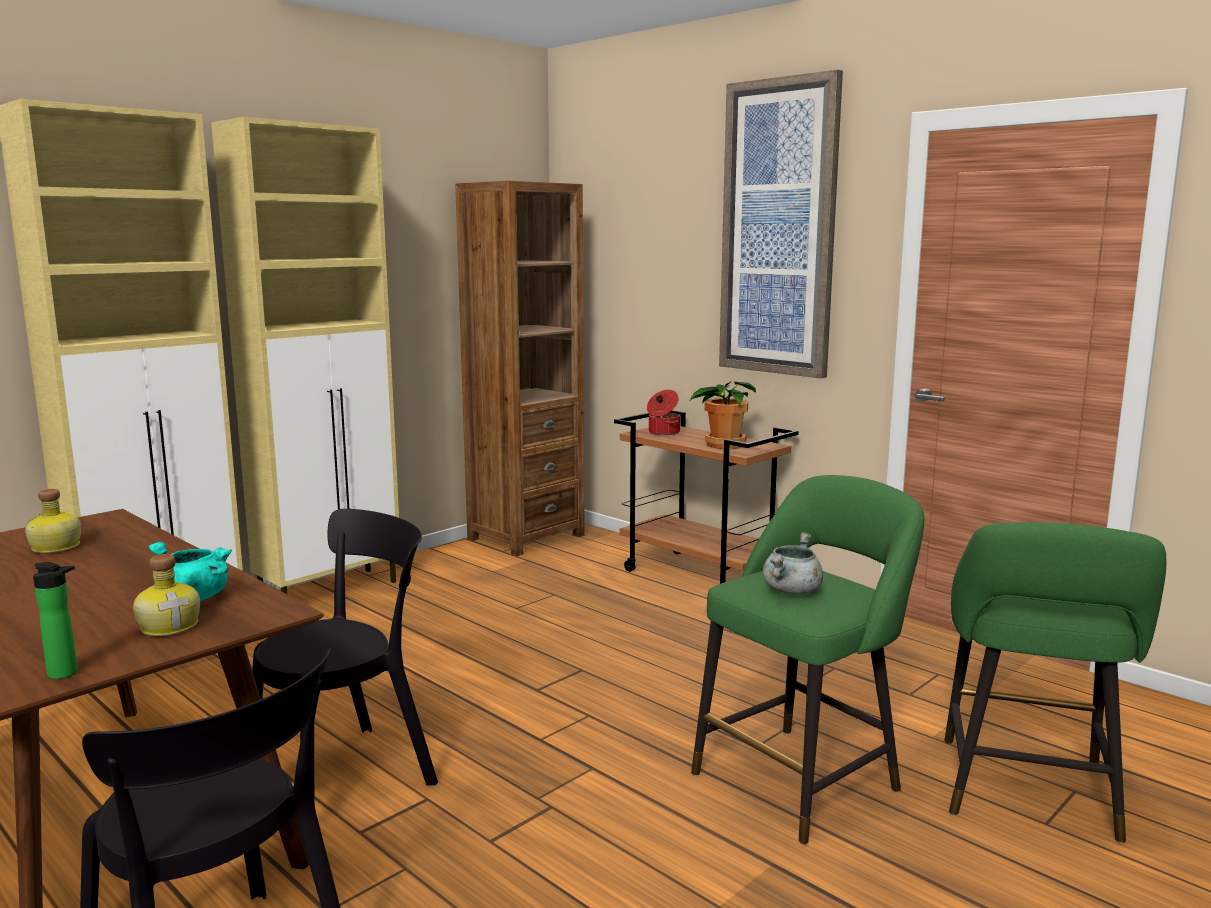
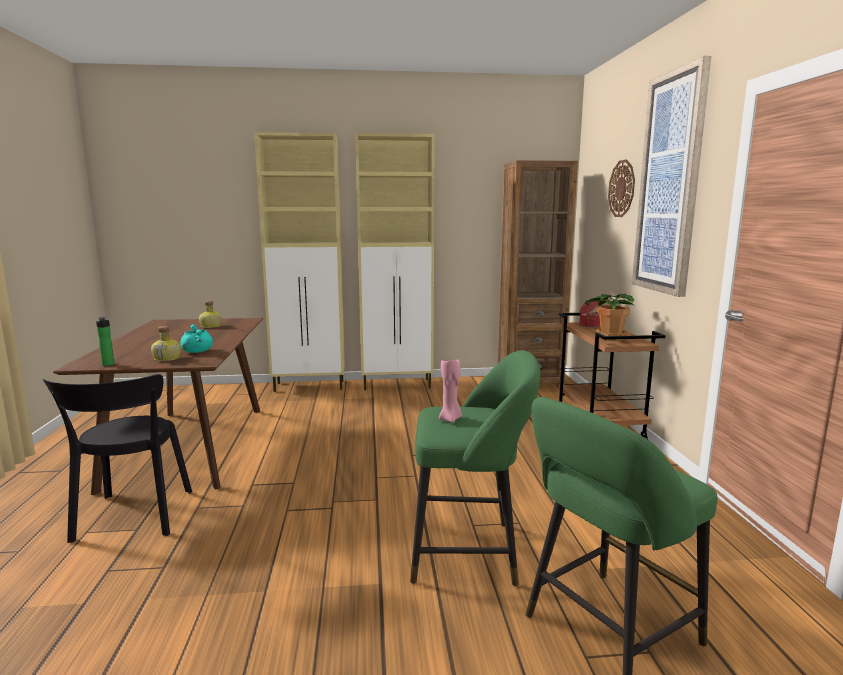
camera: 40 degrees right, 0 degrees up
black chair [252,509,438,798] -> none
grey cooking pot [762,532,823,595] -> pink candle [439,357,462,423]
none -> wall clock [608,159,635,217]

